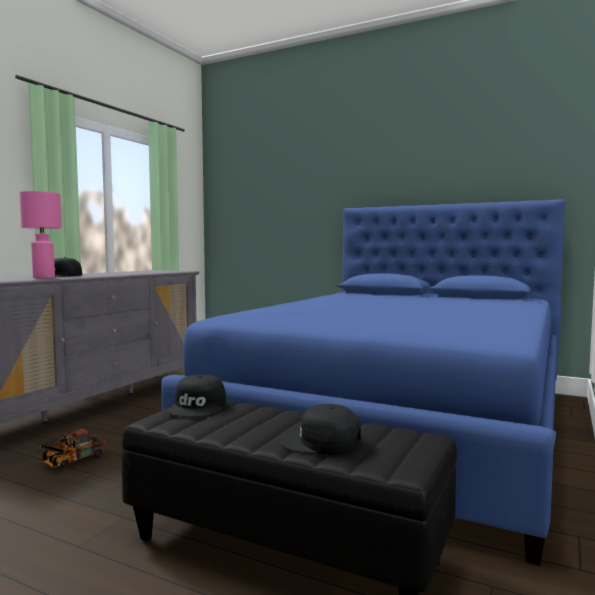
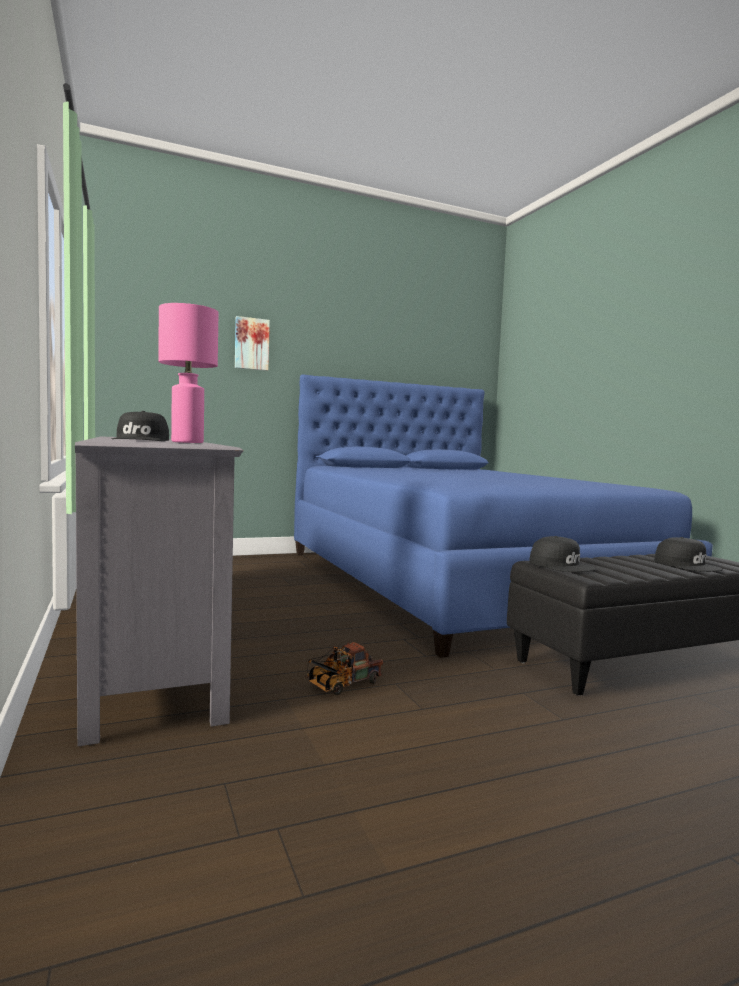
camera: 50 degrees left, 0 degrees up
toy truck [36,429,105,470] -> toy truck turned 60 degrees clockwise [306,642,383,695]
black cap [279,404,362,455] -> black cap turned 90 degrees counterclockwise [654,537,723,572]
none -> picture [235,316,270,371]

